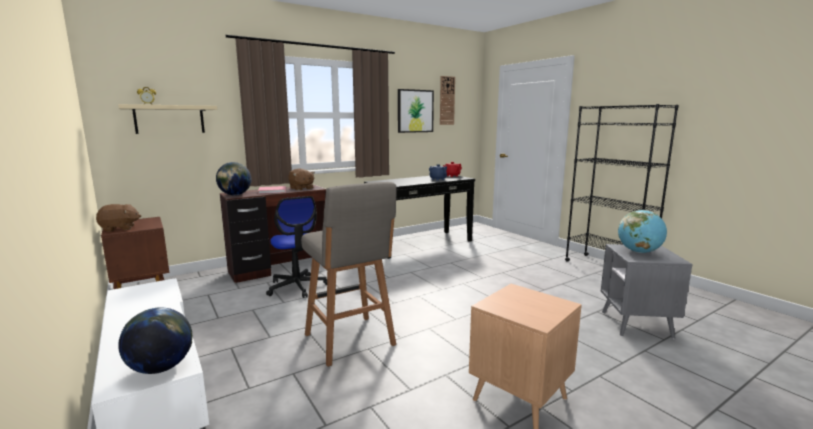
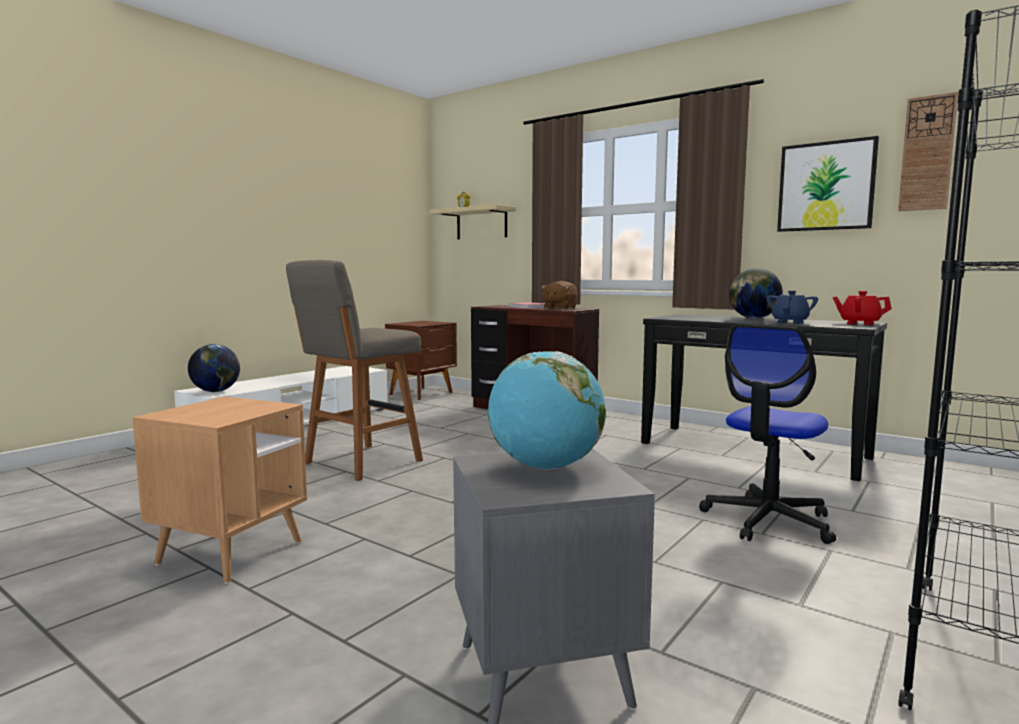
camera: 70 degrees right, 5 degrees down
brown plush toy [96,204,141,232] -> none
globe [216,162,252,196] -> globe moved to [729,268,783,319]
office chair [266,196,327,298] -> office chair moved to [699,323,836,544]

